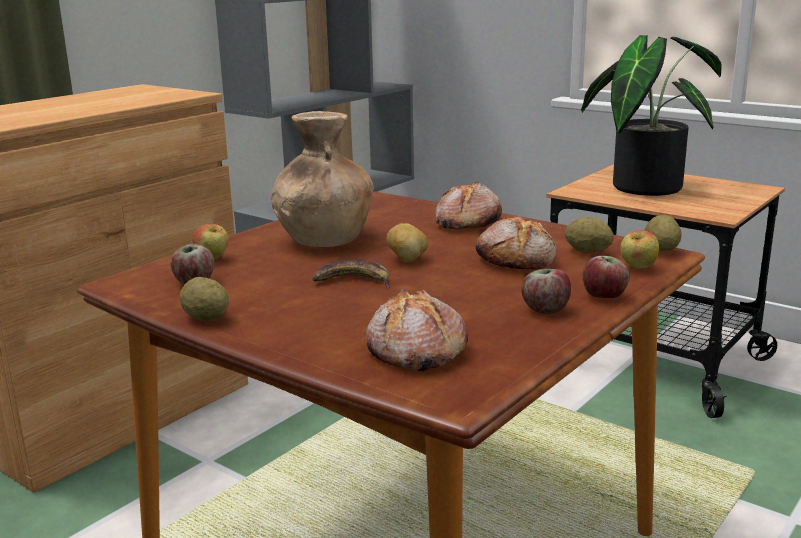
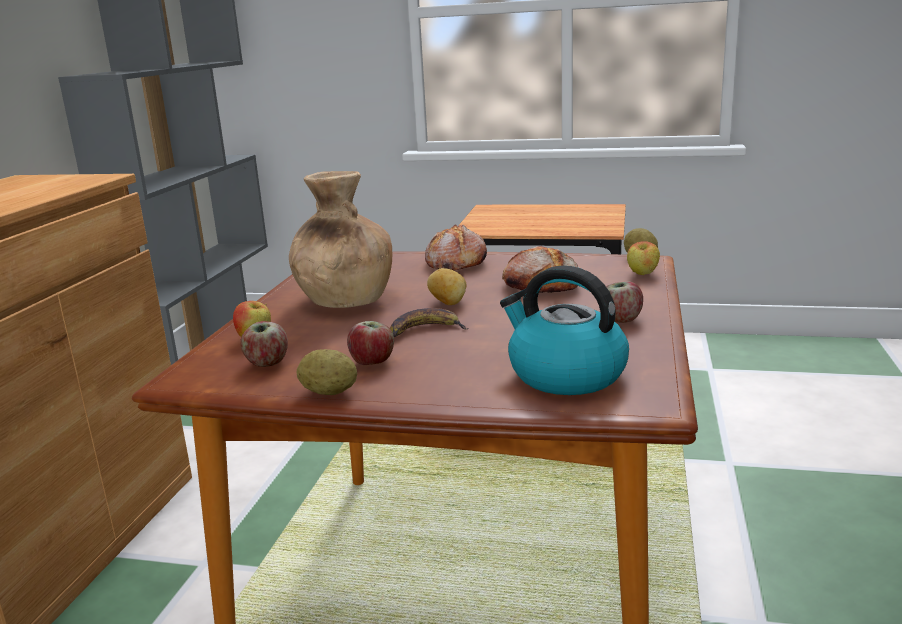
camera: 25 degrees left, 0 degrees up
bread [366,288,468,371] -> kettle [500,266,629,395]
potato [565,217,614,253] -> none
potted plant [581,35,721,196] -> none
apple [583,256,630,298] -> apple moved to [347,321,394,365]

